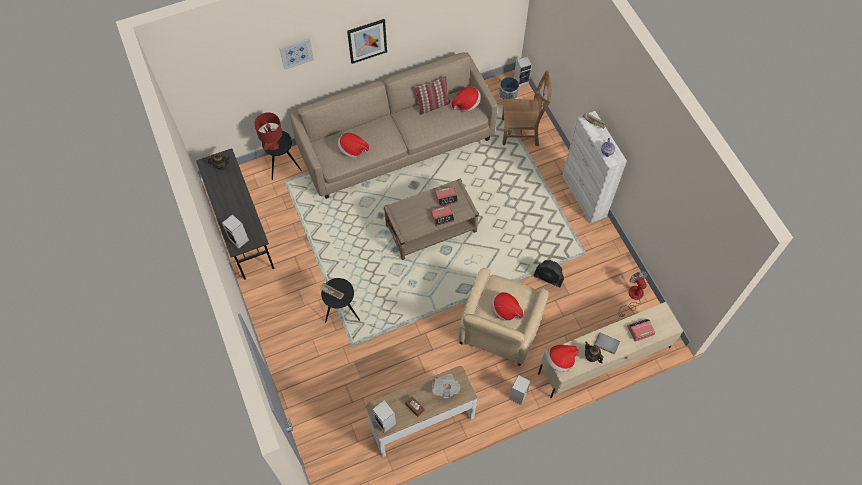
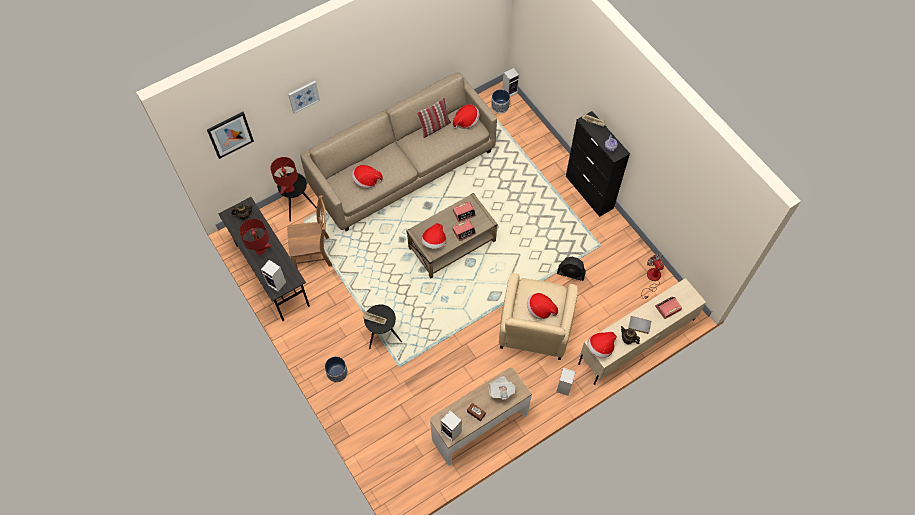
camera: 10 degrees left, 0 degrees up
picture [347,19,387,64] -> picture moved to [207,112,254,159]
brown chair [502,70,552,146] -> brown chair moved to [287,195,332,269]
white cabinet [562,111,627,223] -> black cabinet [566,111,630,217]
none -> red table lamp [239,219,271,255]
none -> planter [325,356,348,382]
none -> hat [421,223,446,249]

